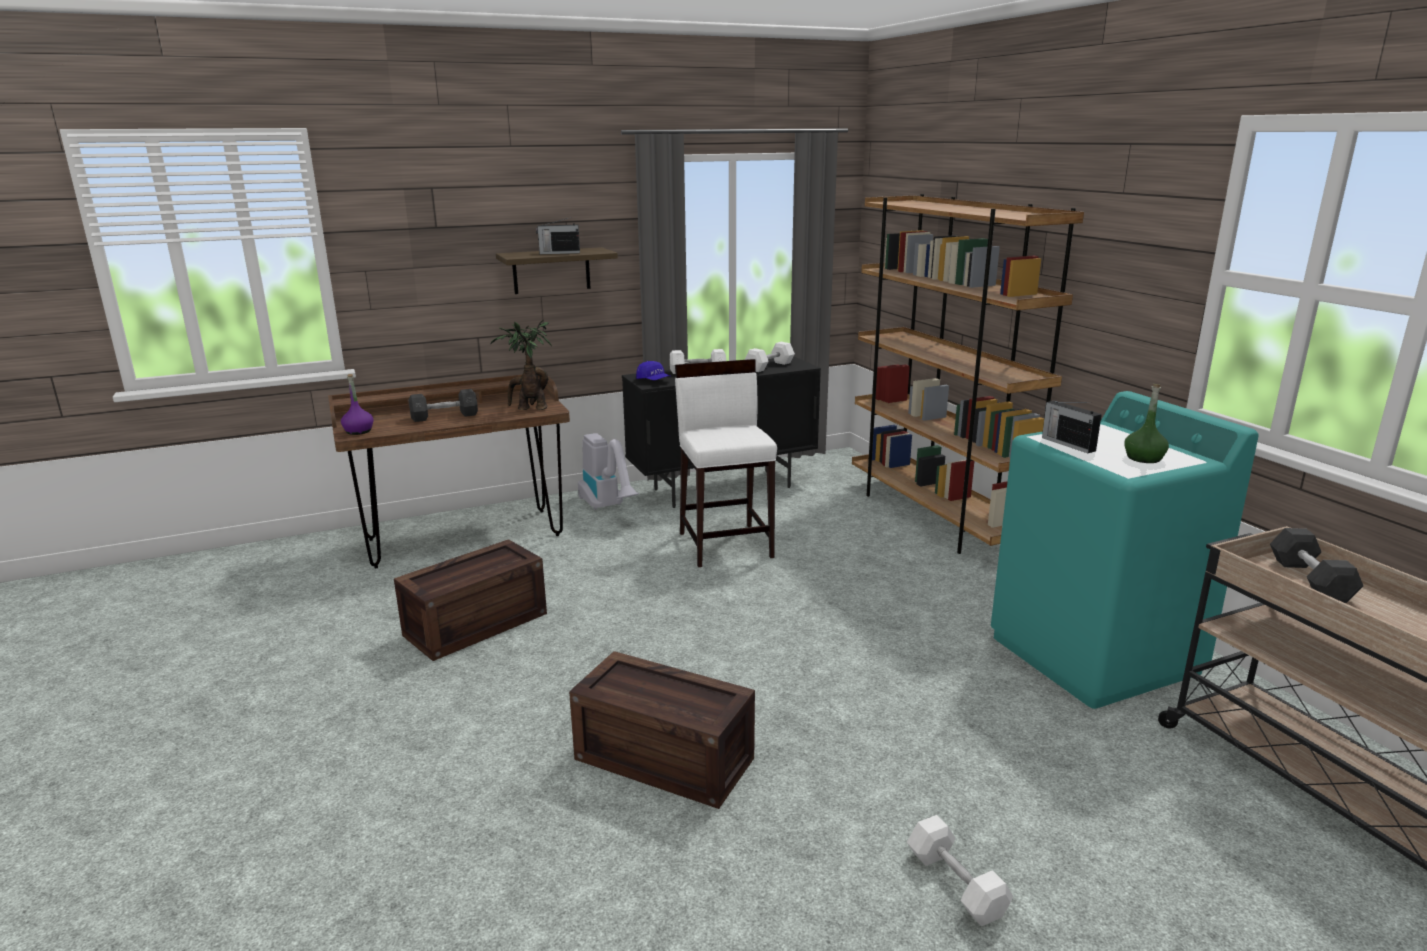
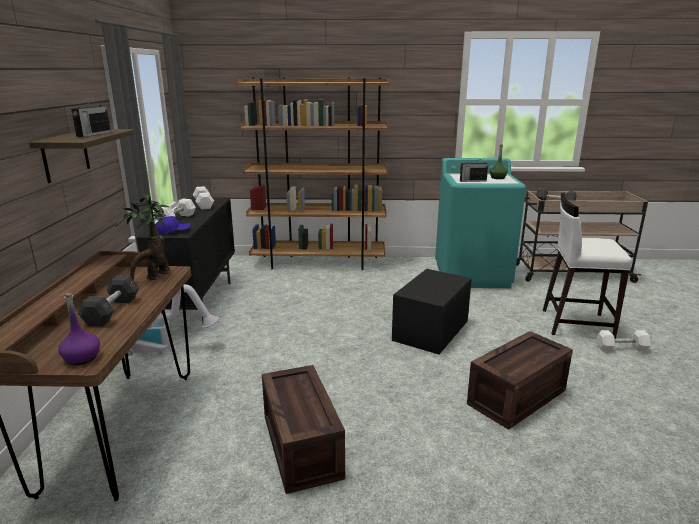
camera: 65 degrees left, 0 degrees up
white stool [675,359,777,567] -> white stool moved to [543,192,632,339]
none -> black storage box [392,269,472,354]

